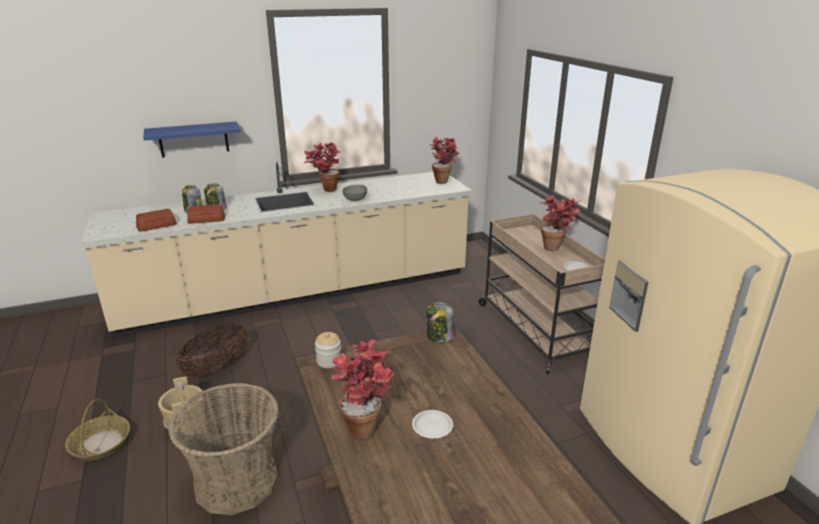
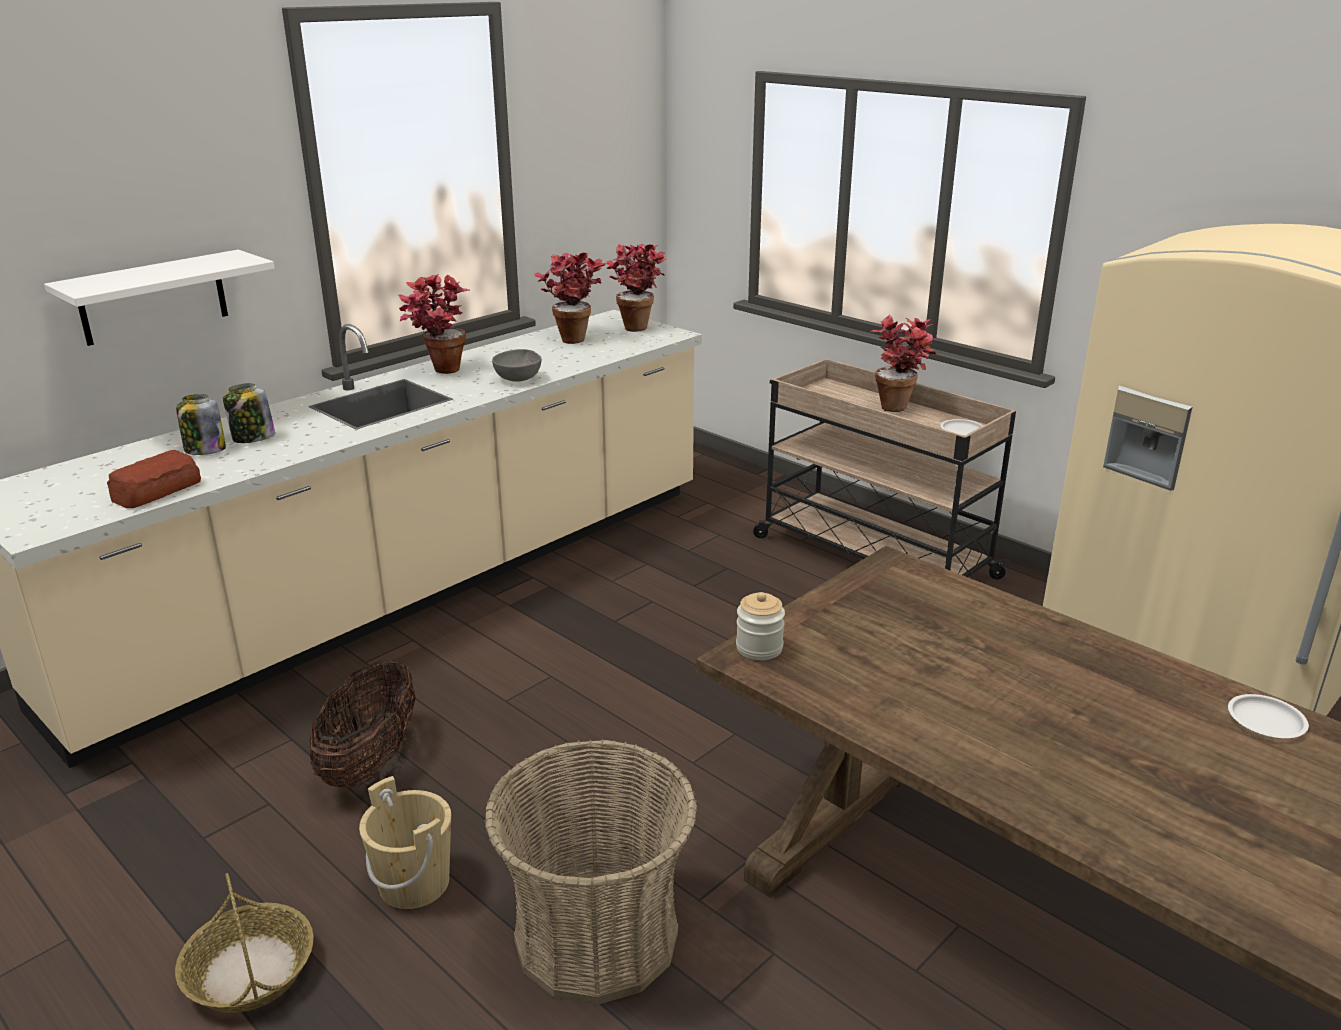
camera: 25 degrees left, 0 degrees up
blue shelf [143,122,241,158] -> white shelf [44,250,275,346]
bread [187,204,225,224] -> none
potted plant [331,339,395,440] -> potted plant moved to [534,253,606,344]
white plate [412,410,453,438] -> white plate moved to [1228,694,1309,738]
jar [426,302,454,342] -> none

